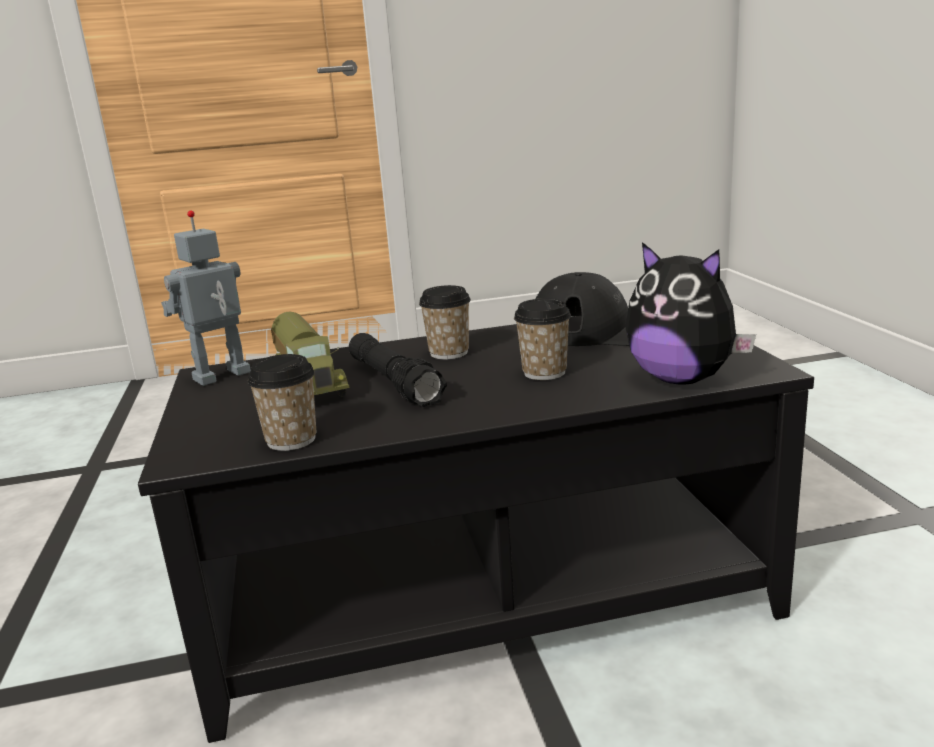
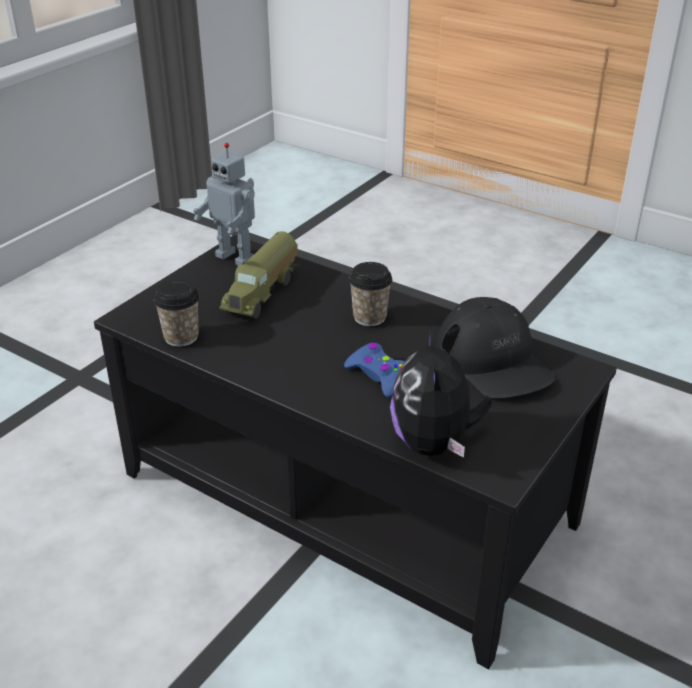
camera: 45 degrees right, 15 degrees up
toy robot [161,210,251,386] -> toy robot turned 150 degrees counterclockwise [193,143,255,266]
black flashlight [349,333,447,407] -> none
cup [514,298,571,380] -> blue game controller [344,343,405,398]

